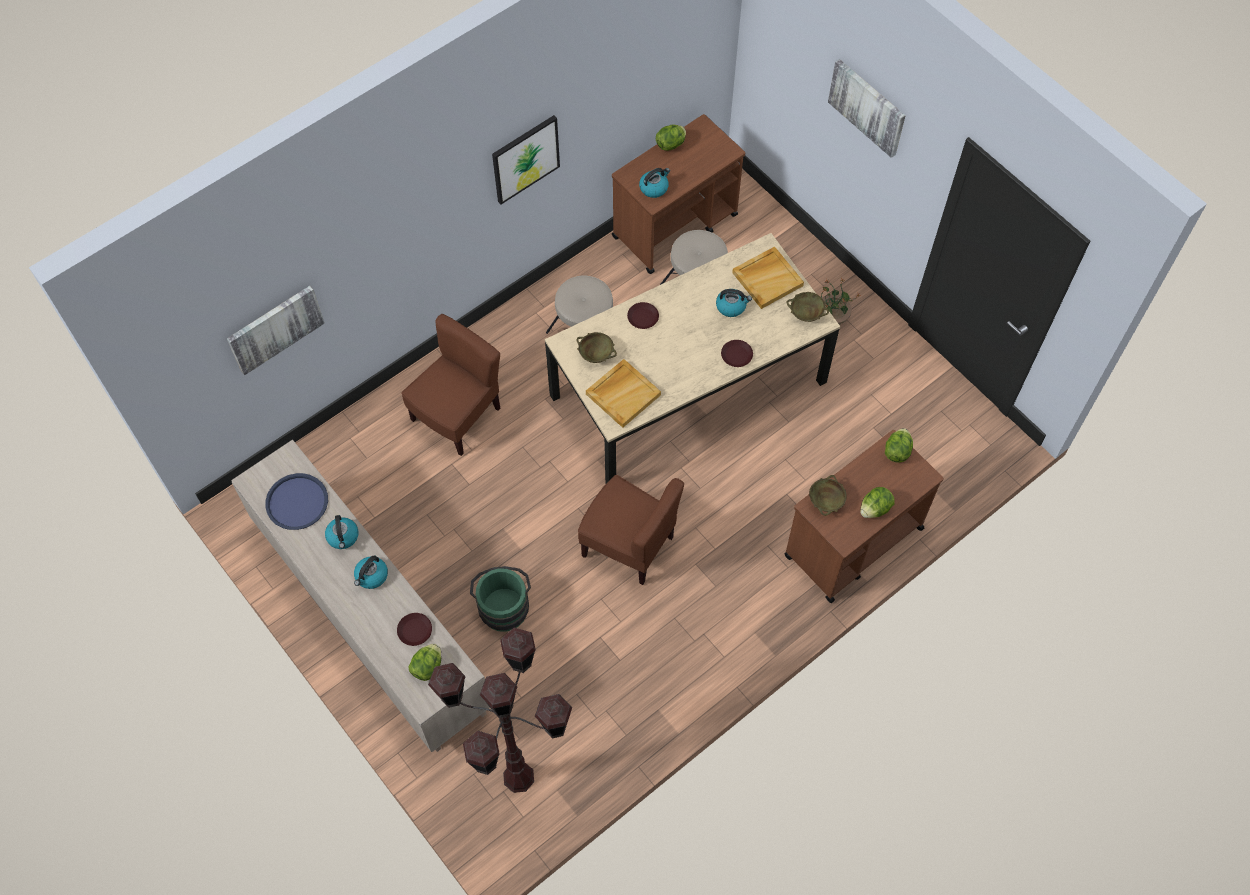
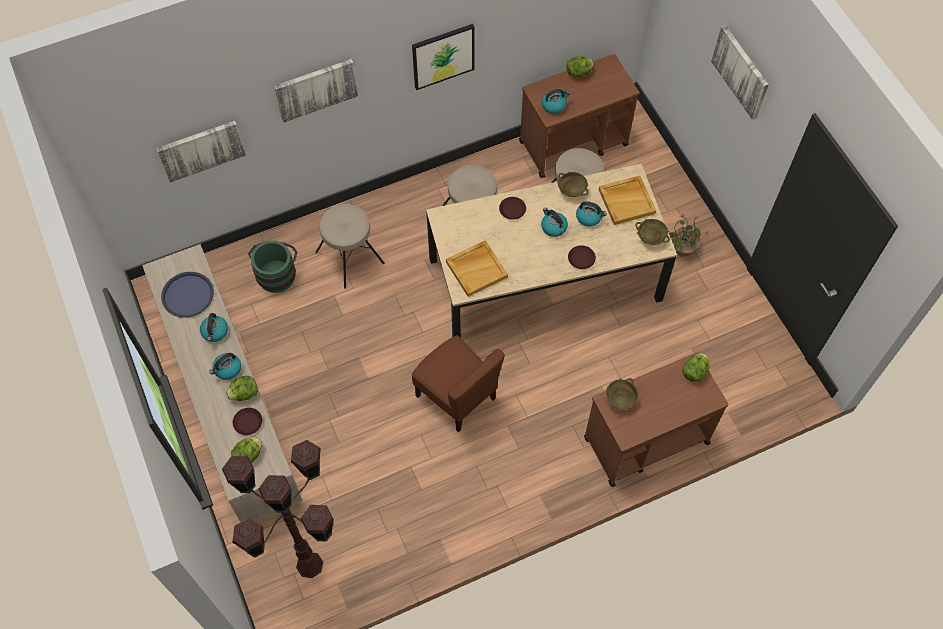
camera: 15 degrees right, 0 degrees up
brown chair [402,314,500,456] -> beige stool [315,204,385,289]
green bucket [470,566,531,632] -> green bucket moved to [248,241,297,293]
beige bowl [576,332,617,363] -> beige bowl moved to [557,172,589,197]
lettuce [860,487,895,518] -> lettuce moved to [226,376,258,401]
none -> picture [274,59,358,122]
none -> kettle [541,208,568,237]

